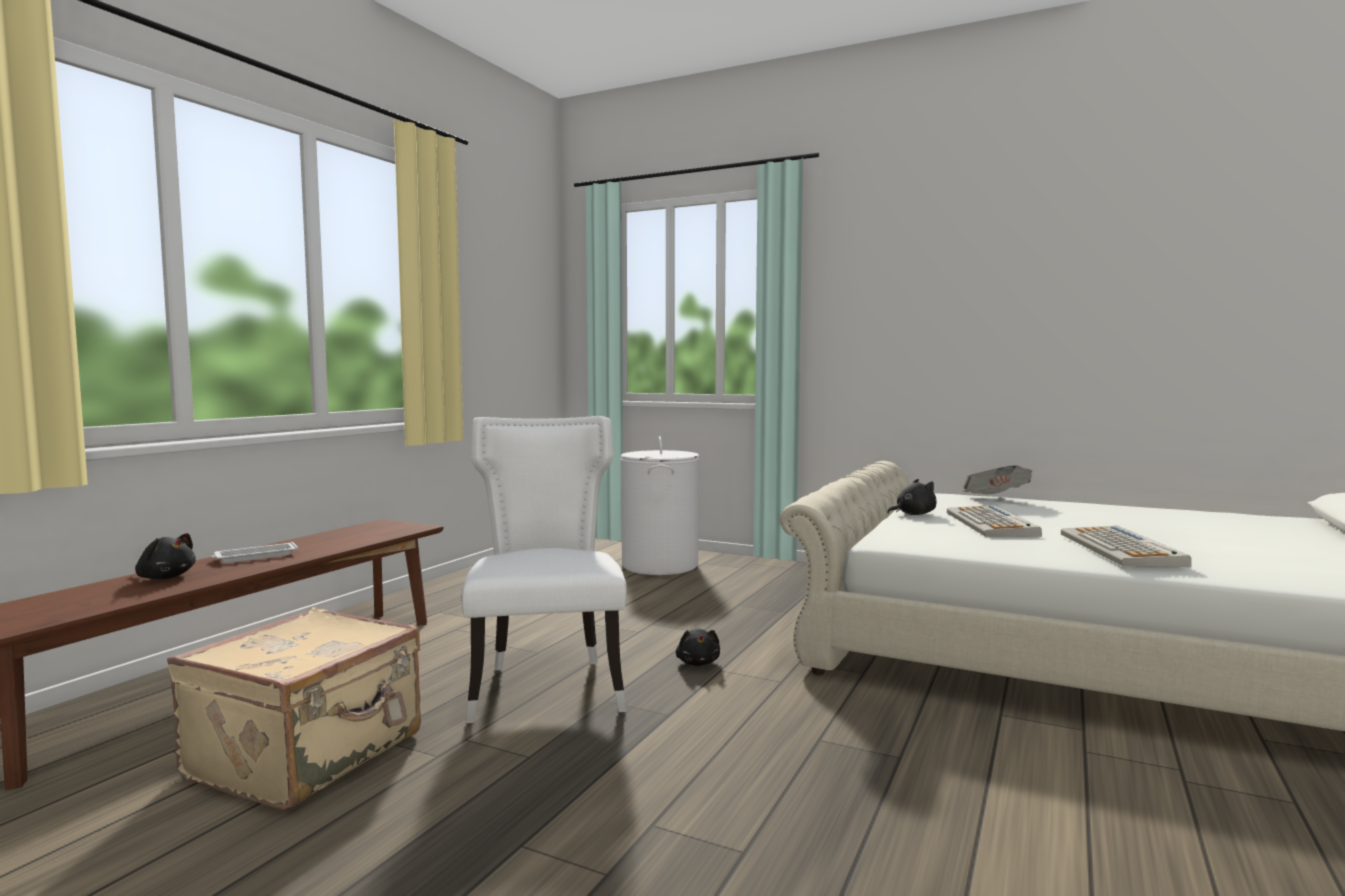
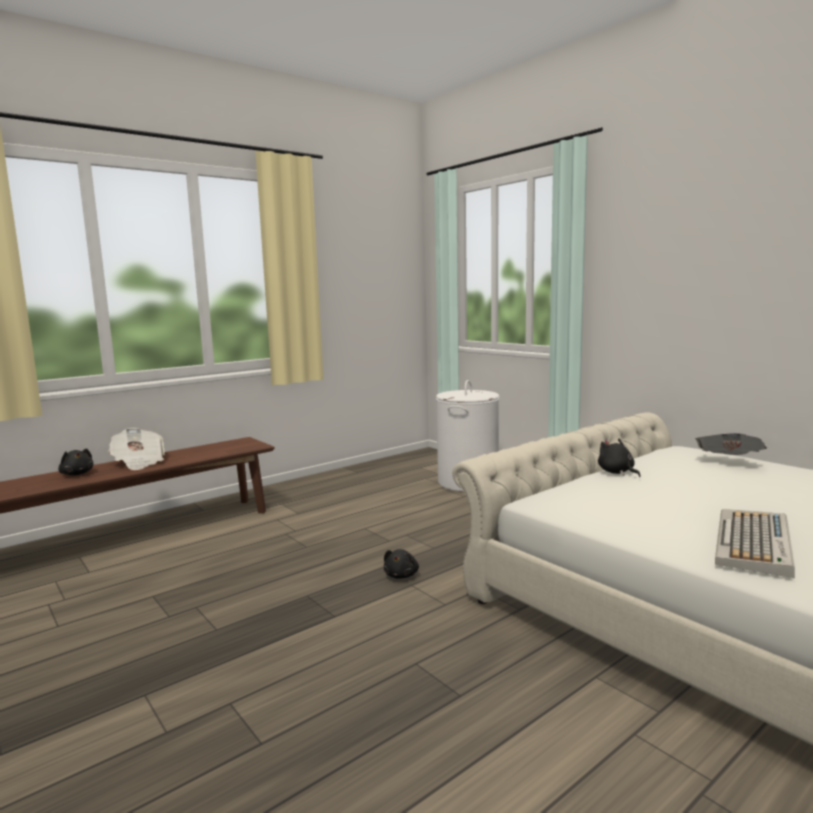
camera: 25 degrees right, 5 degrees up
beige suitcase [167,607,421,810] -> none
white tray [211,542,298,563] -> newspaper [108,428,165,470]
white chair [461,416,627,723] -> none
black plush toy [887,479,937,515] -> black plush toy turned 120 degrees counterclockwise [598,439,641,477]
keyboard [947,505,1042,537] -> none

